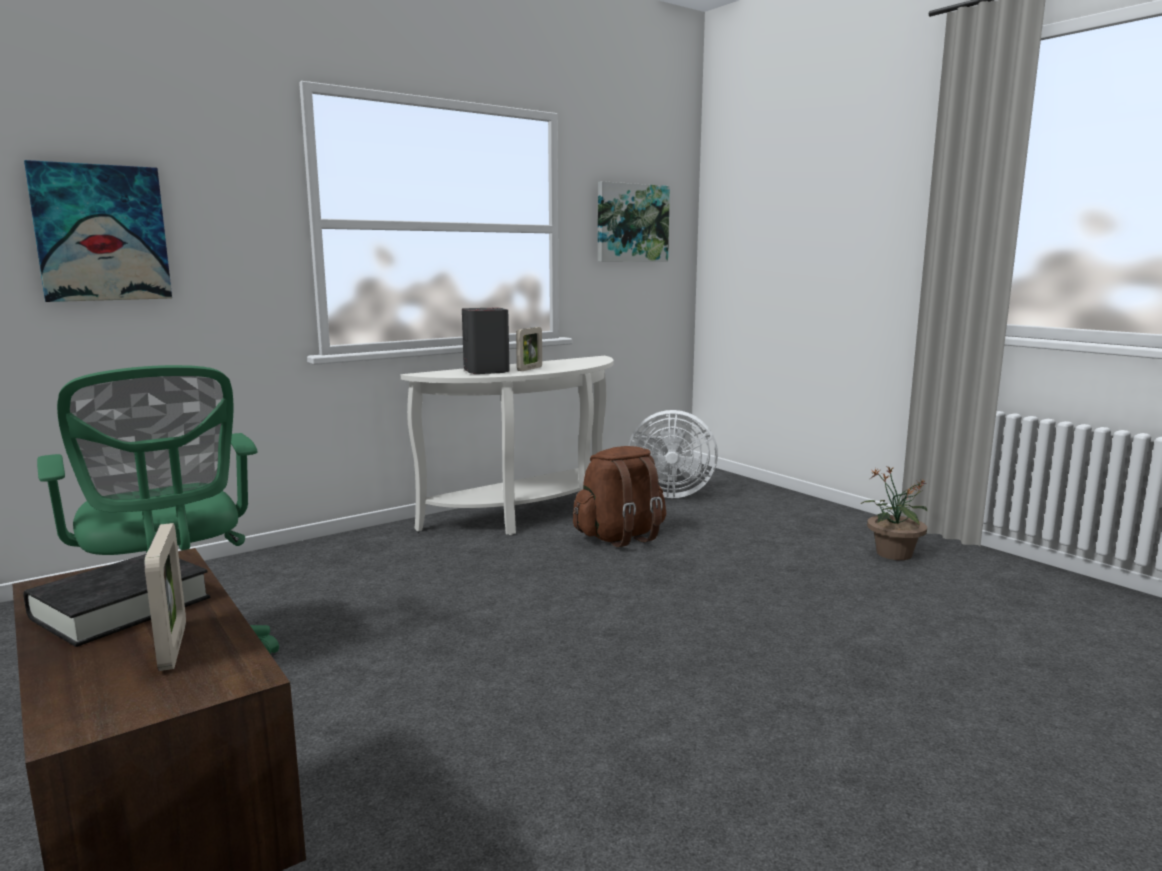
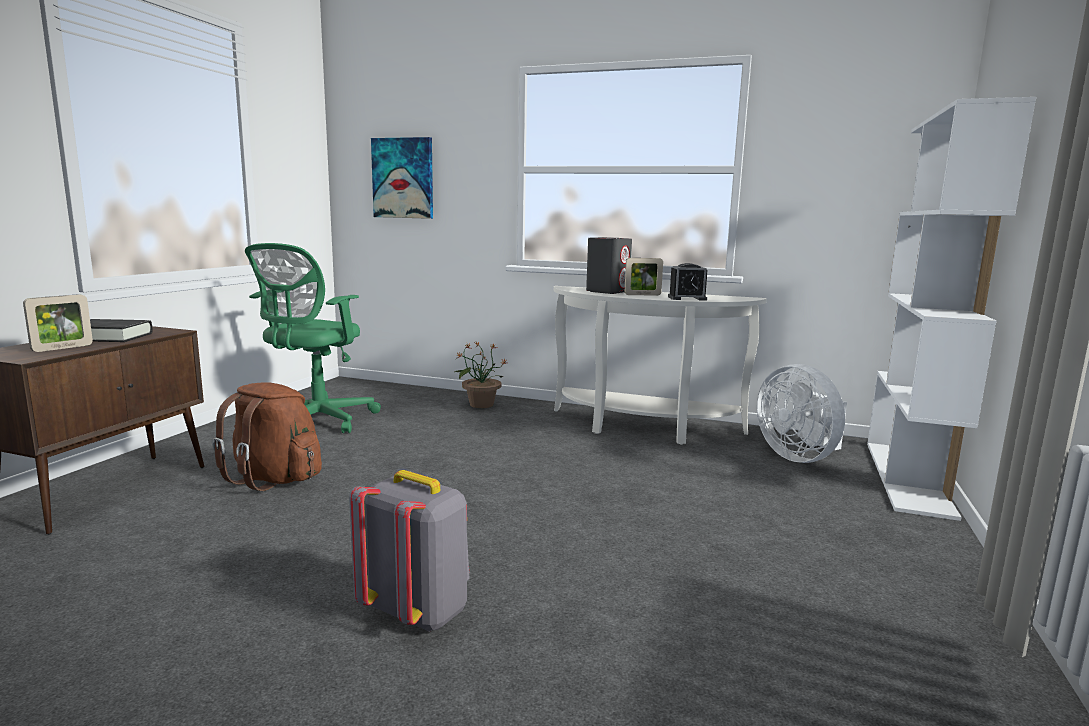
camera: 55 degrees right, 0 degrees up
brown backpack [573,446,666,547] -> brown backpack moved to [212,382,322,491]
picture [598,181,670,262] -> none
potted plant [860,465,927,560] -> potted plant moved to [455,341,506,408]
none -> grey backpack [349,470,470,632]
none -> alarm clock [668,263,708,301]
none -> white bookcase [867,97,1036,521]

